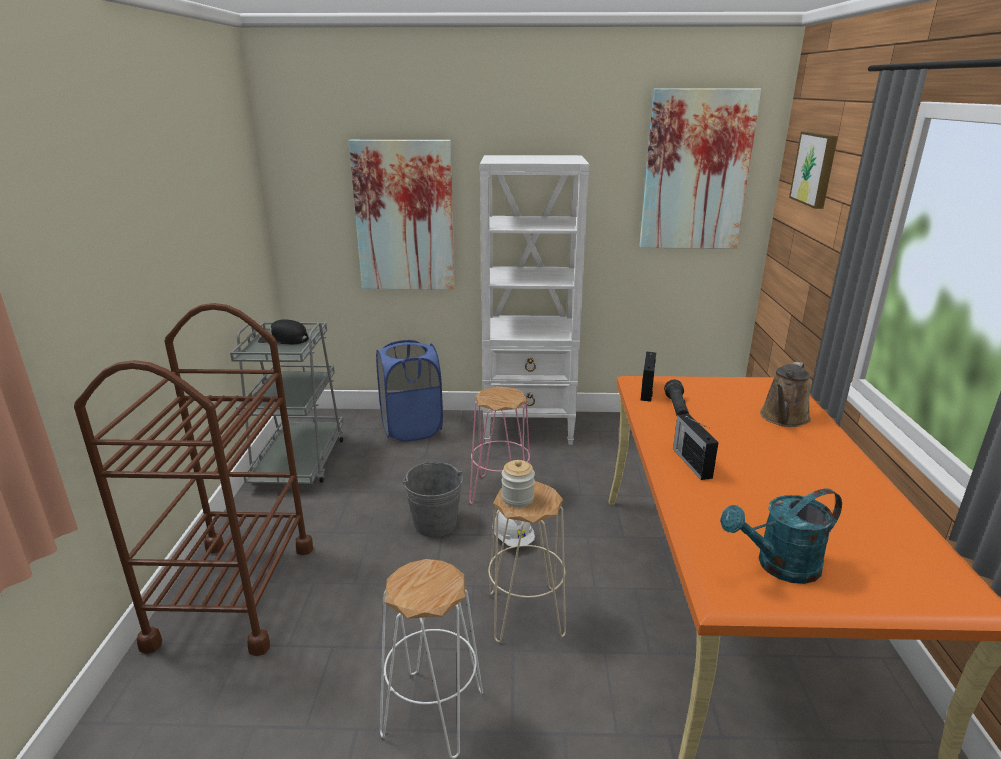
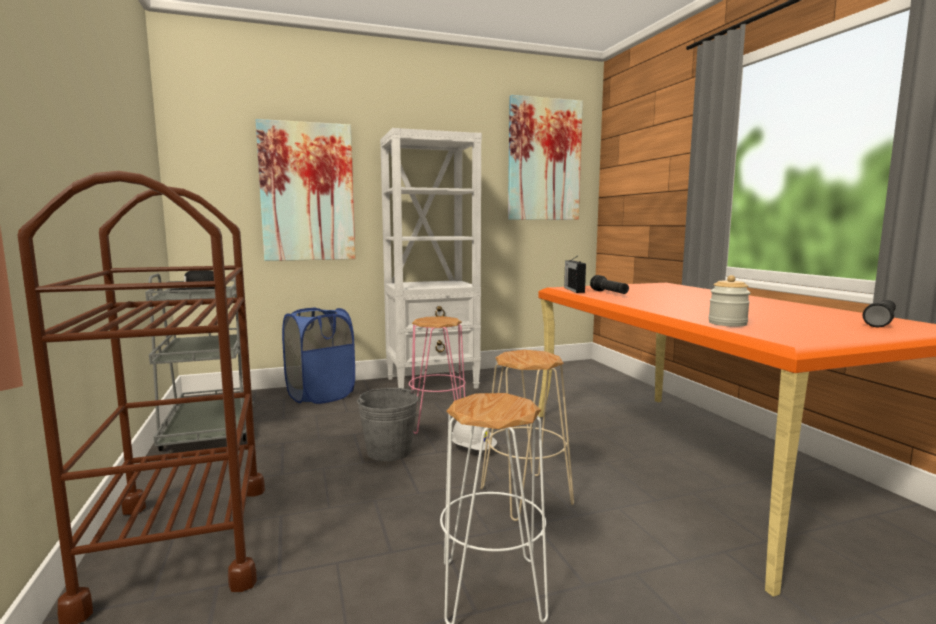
camera: 20 degrees left, 15 degrees down
jar [502,460,535,507] -> jar moved to [708,275,751,327]
radio [673,414,719,480] -> none
turquoise watering can [720,488,842,584] -> none
brown watering can [760,362,811,427] -> none
picture [789,132,838,209] -> none
none -> black flashlight [863,300,896,327]

